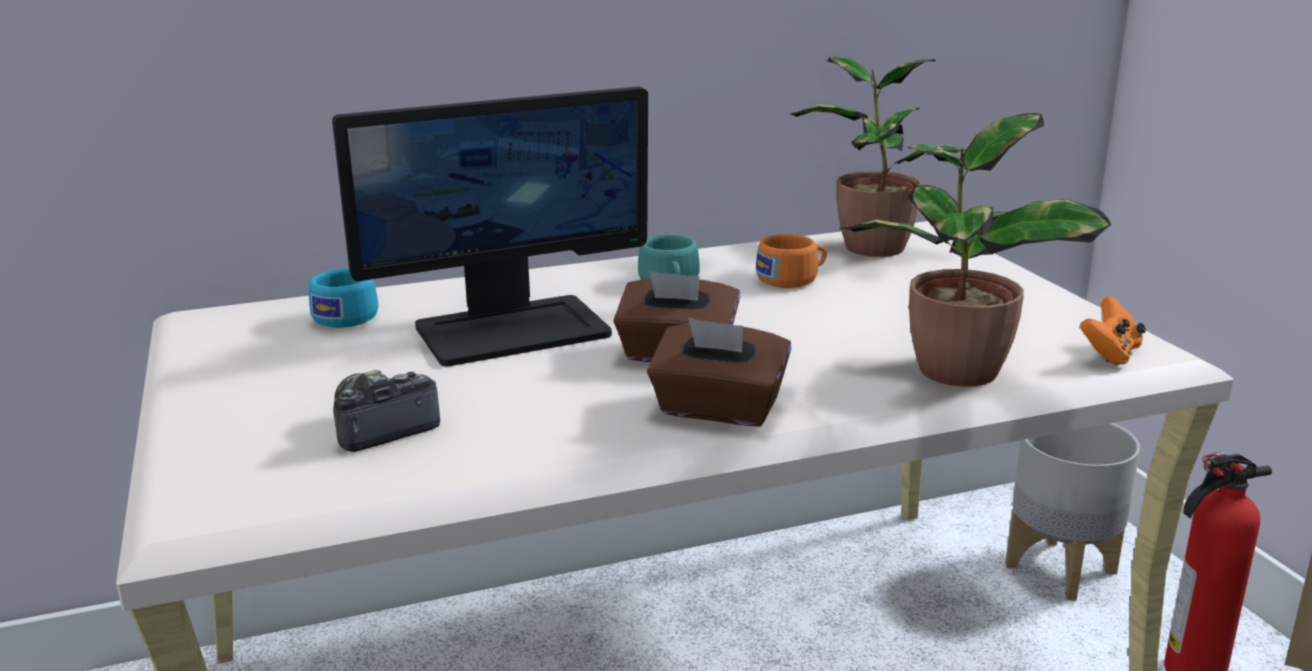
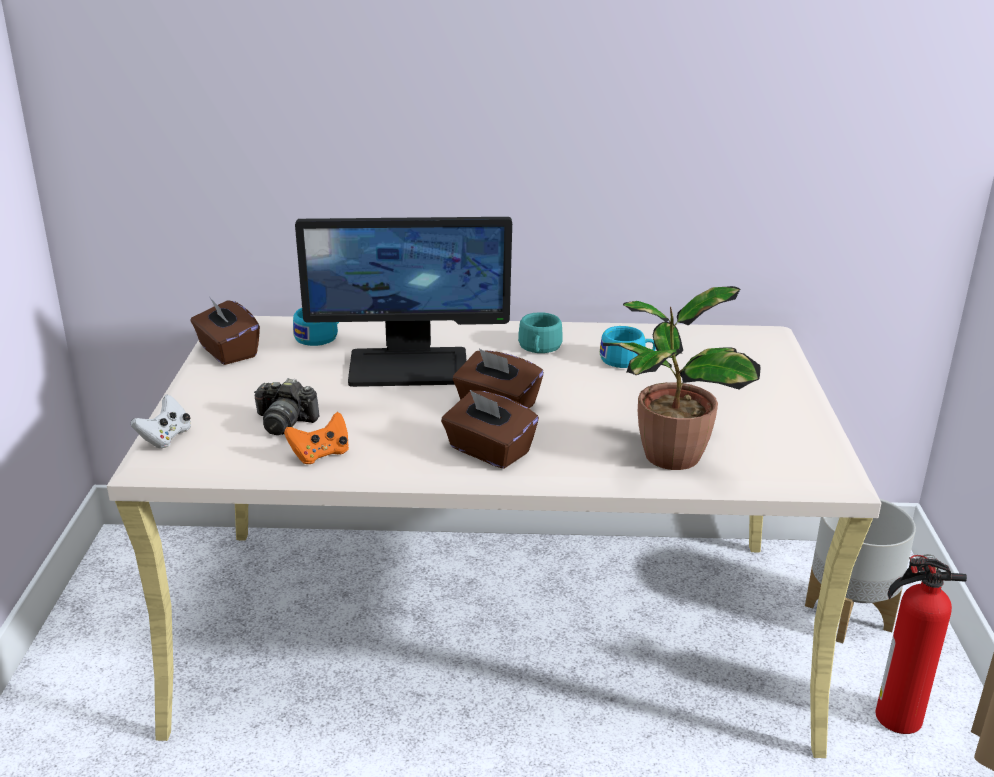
camera: 20 degrees right, 5 degrees up
camera [333,370,440,452] -> camera turned 150 degrees counterclockwise [254,378,320,435]
orange cup [756,234,827,288] -> turquoise cup [600,326,656,368]
potted plant [789,57,966,257] -> none
orange game controller [1080,296,1146,365] -> orange game controller moved to [284,412,349,464]
none -> white game controller [131,394,191,449]
none -> brown tissue box [190,296,260,365]

